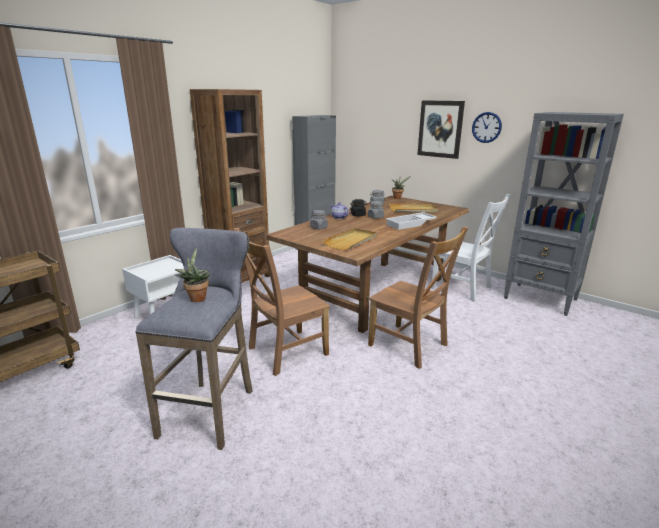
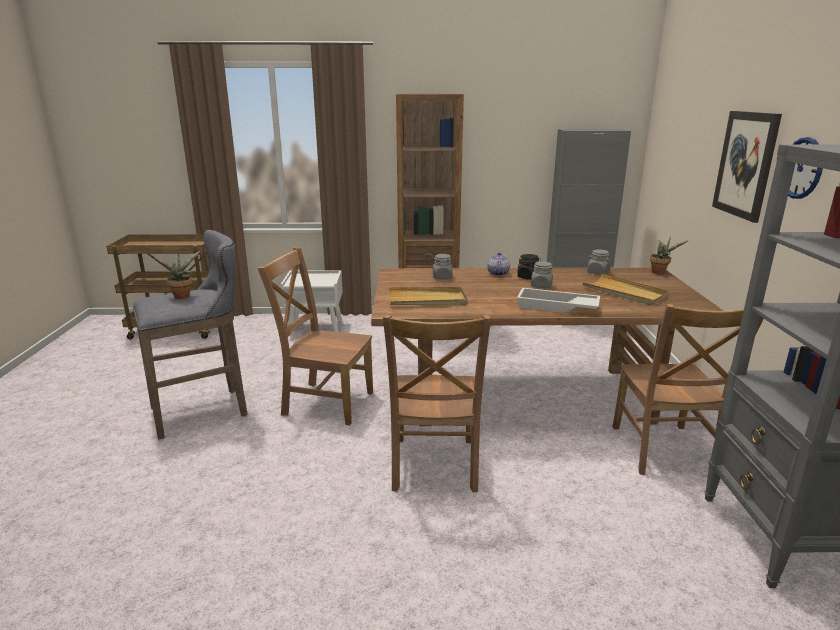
camera: 50 degrees right, 0 degrees up
white chair [431,194,511,302] -> brown chair [612,304,764,475]

